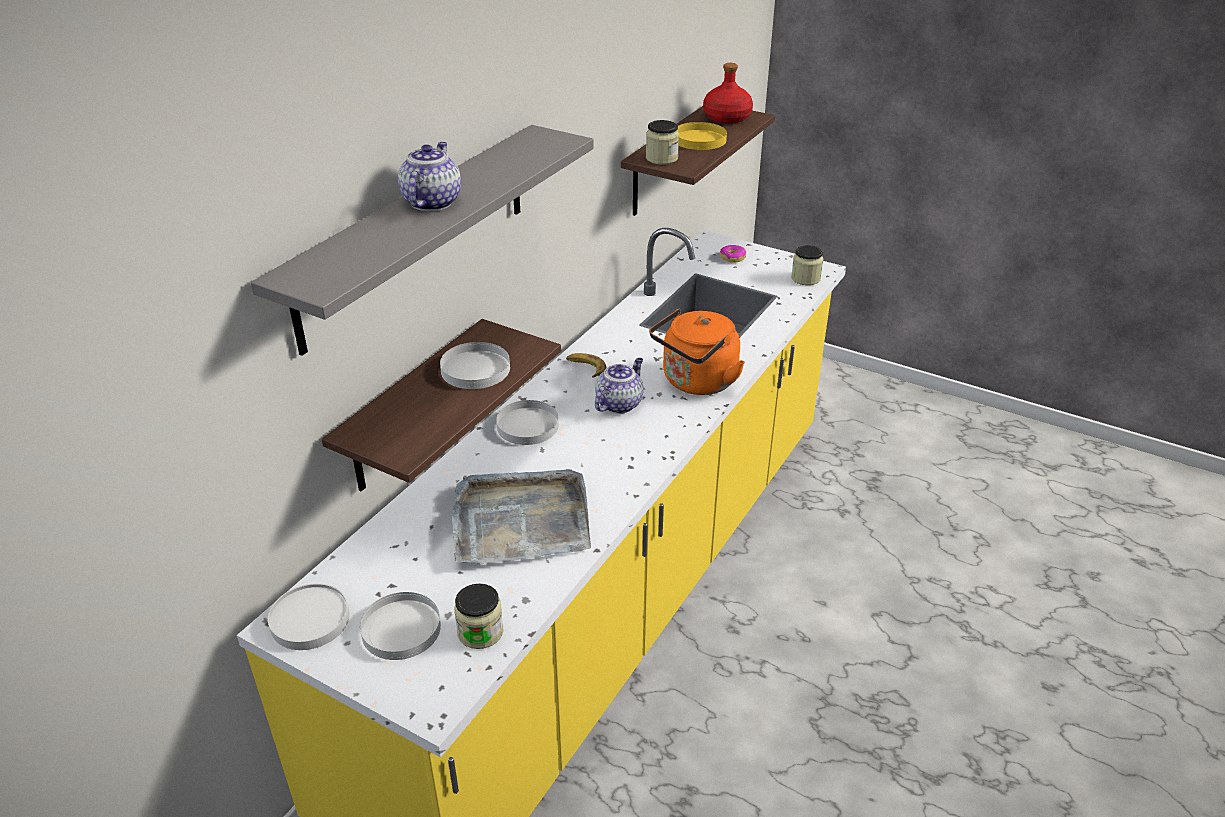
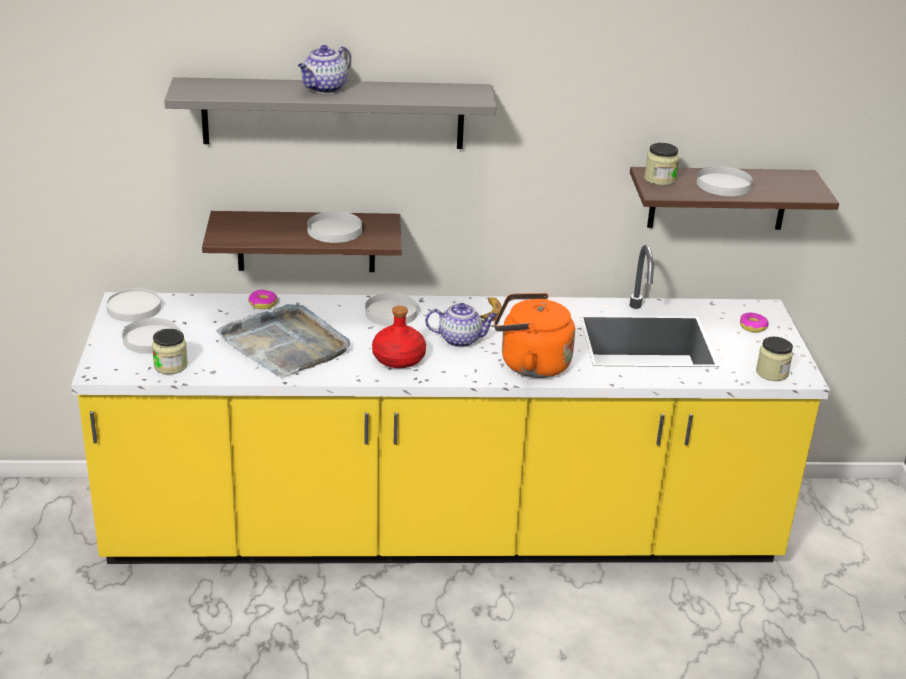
camera: 55 degrees right, 5 degrees down
teapot [398,142,461,211] -> teapot turned 150 degrees clockwise [298,45,351,94]
yellow plate [677,122,727,150] -> white plate [697,166,753,196]
red bottle [703,63,753,124] -> red bottle moved to [372,306,426,368]
none -> donut [248,290,278,309]

